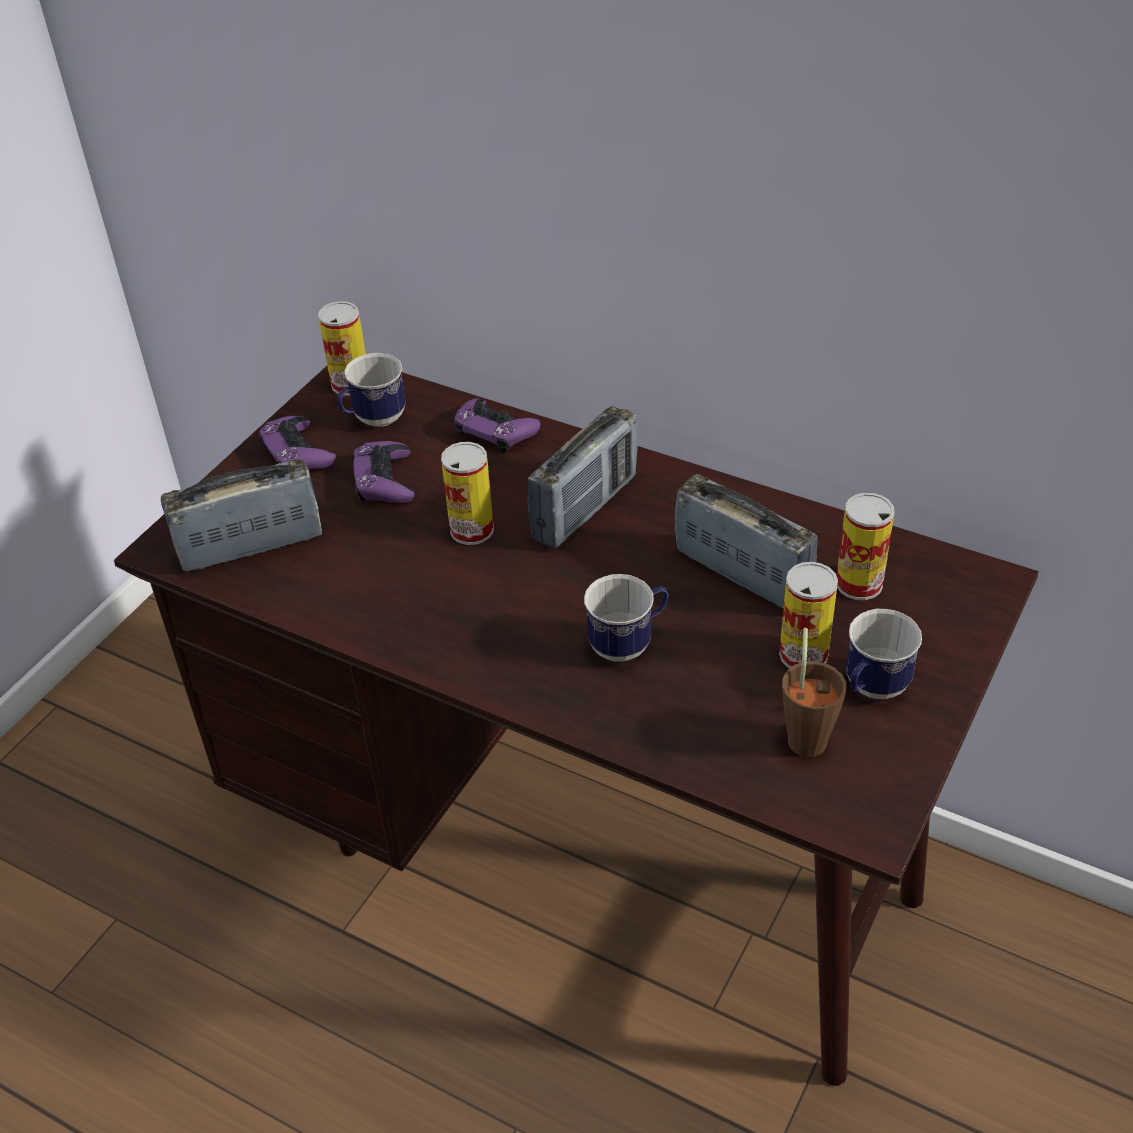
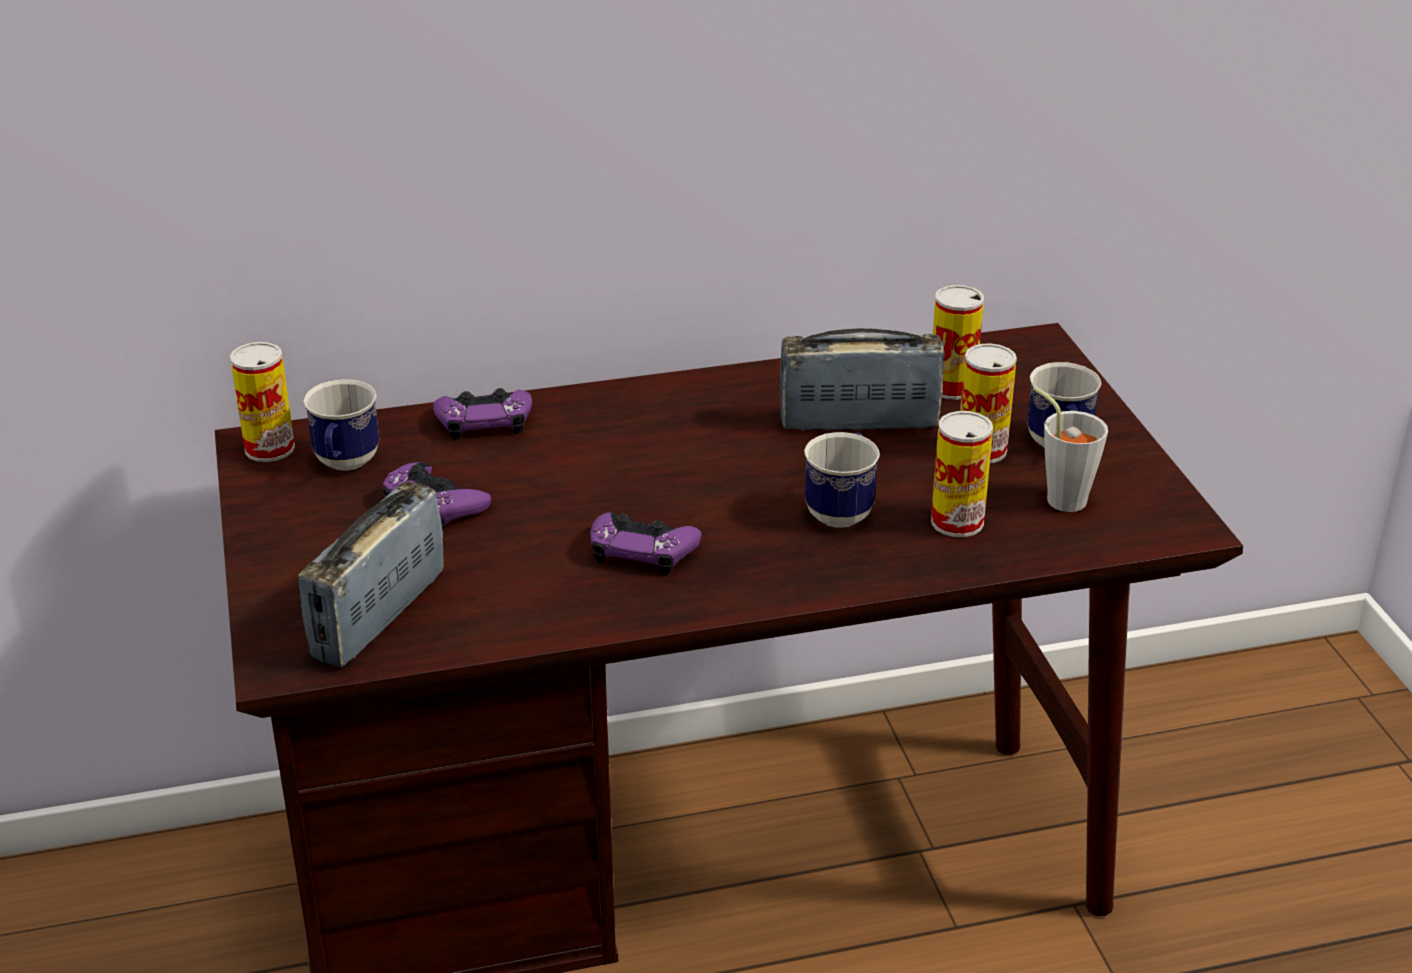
camera: 45 degrees left, 10 degrees down
purple game controller [258,416,336,469] -> purple game controller moved to [590,512,701,575]
can [441,442,494,545] -> can moved to [931,411,993,537]
radio [528,406,638,548] -> none
brown cup [782,628,846,757] -> grey cup [1033,386,1108,512]

